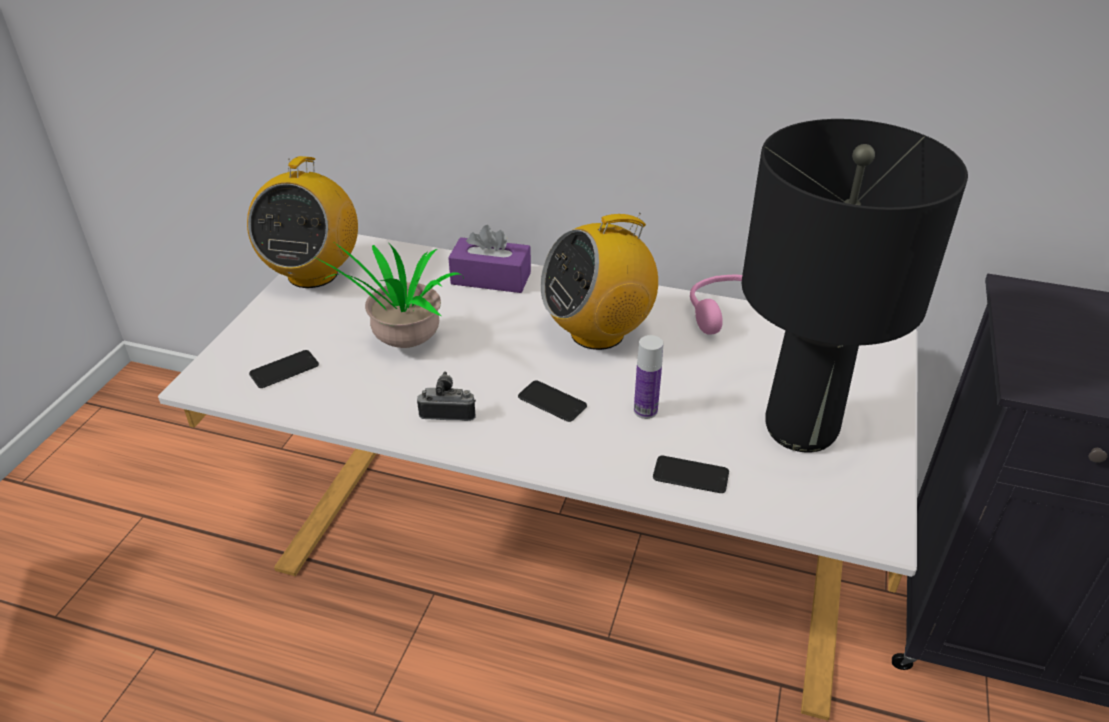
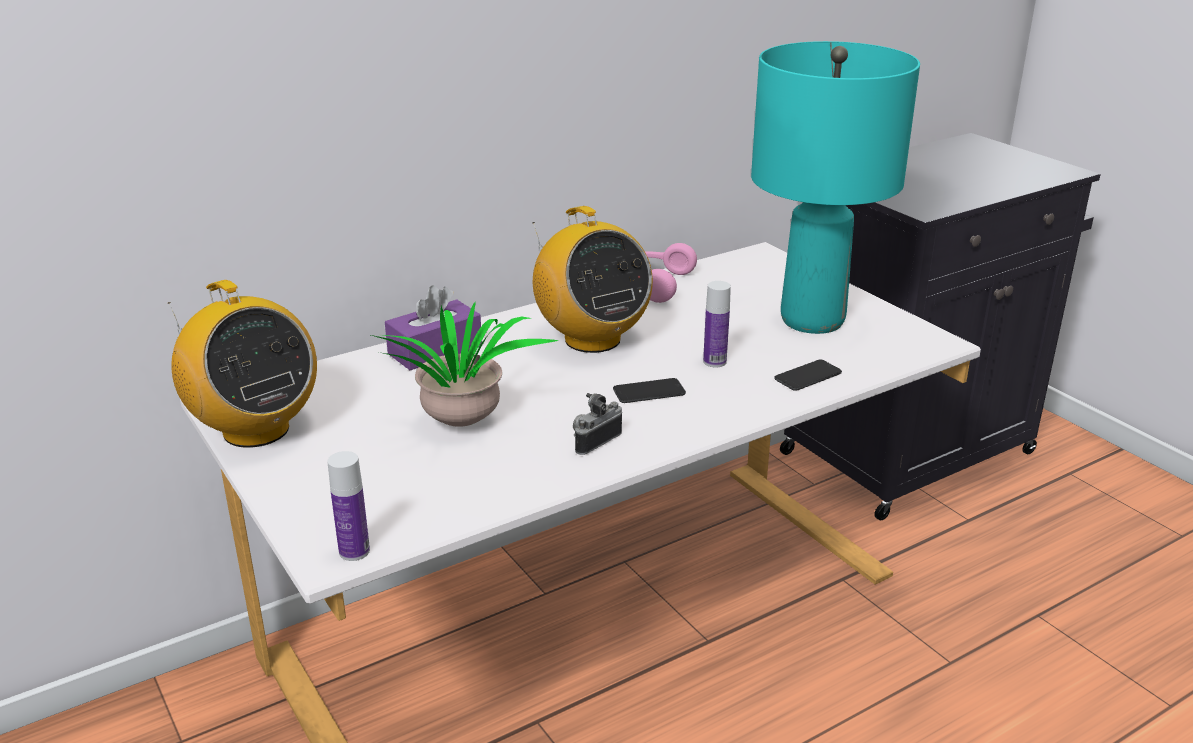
camera: 50 degrees left, 10 degrees down
phone [249,350,319,388] -> none
radio [541,213,658,350] -> radio turned 45 degrees counterclockwise [533,206,653,353]
black table lamp [742,119,968,452] -> turquoise table lamp [751,41,920,334]
none -> bottle [327,451,370,561]

